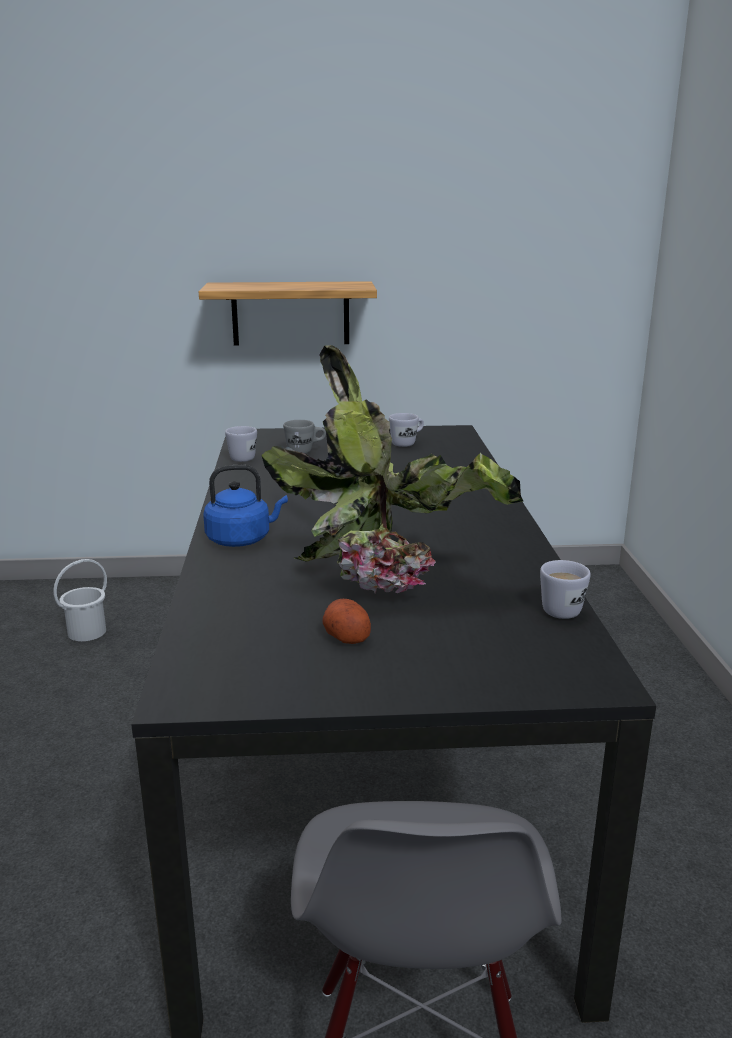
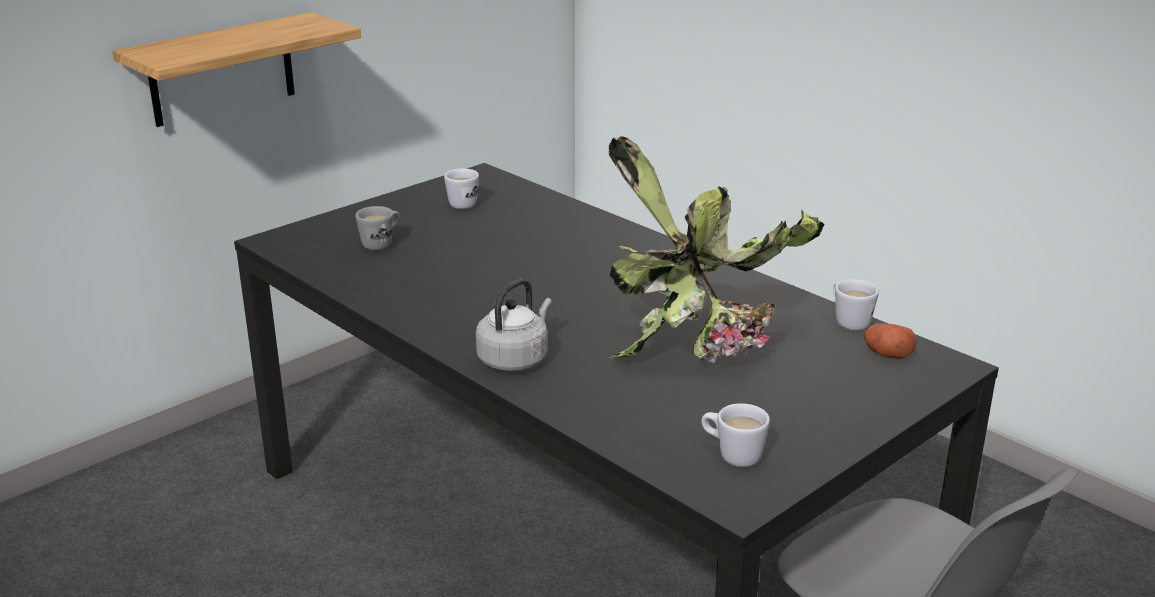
camera: 40 degrees left, 5 degrees up
white bucket [53,559,107,641] -> none
blue kettle [203,465,288,547] -> grey kettle [476,279,552,372]
white mug [225,426,257,462] -> white mug moved to [701,403,770,467]
potato [322,599,371,644] -> potato moved to [864,323,917,359]

